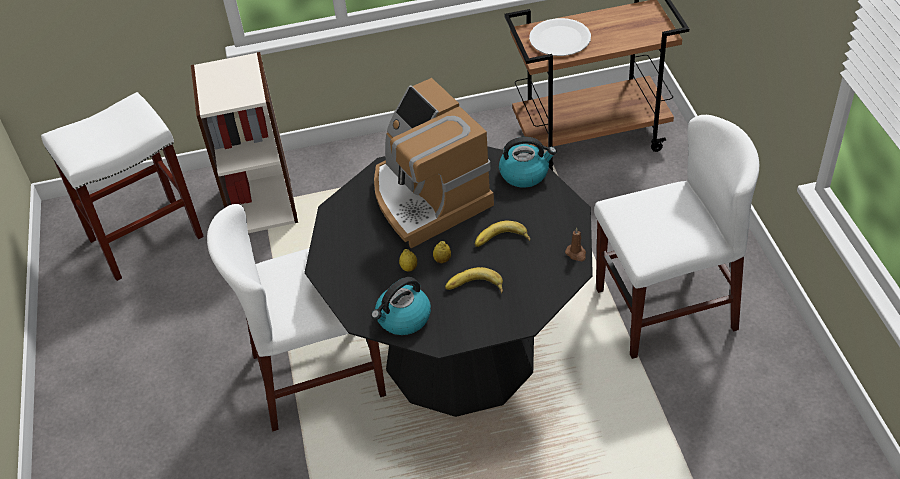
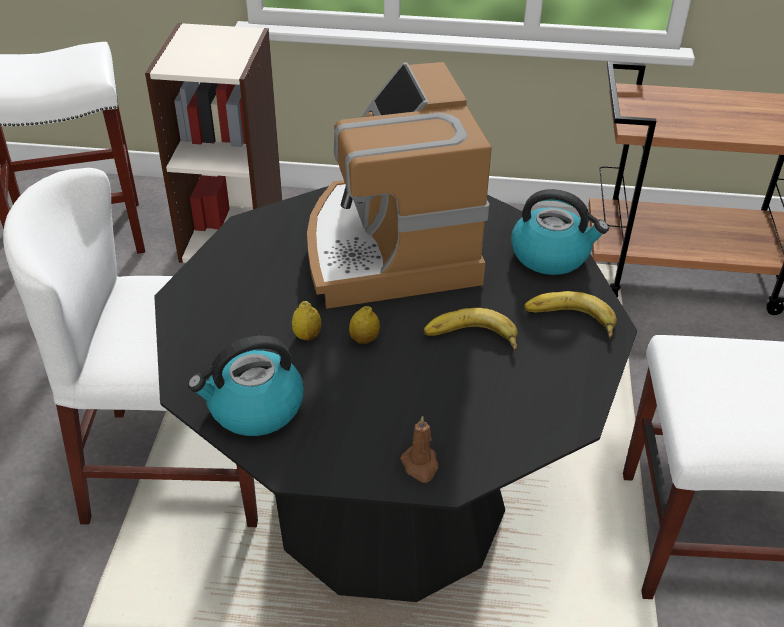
camera: 15 degrees right, 5 degrees down
banana [445,267,503,293] -> banana moved to [524,291,617,339]
white plate [529,18,591,56] -> none
brown candle [565,227,586,261] -> brown candle moved to [400,416,438,483]

